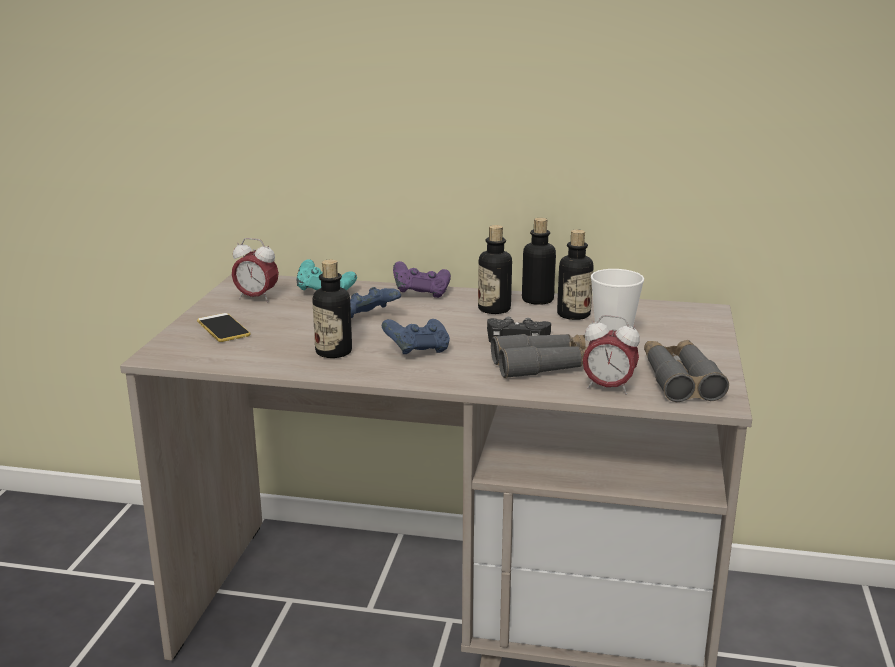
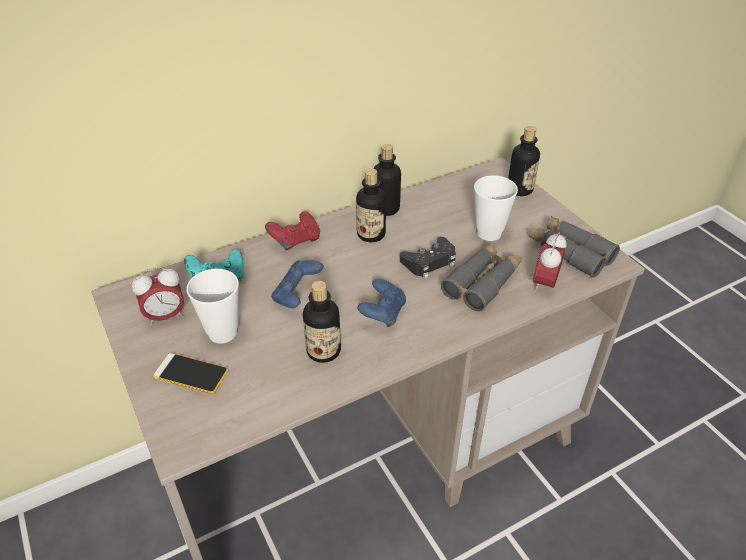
camera: 40 degrees left, 20 degrees up
purple game controller [393,261,451,298] -> red game controller [265,211,320,250]
bottle [557,230,593,320] -> bottle moved to [508,126,540,196]
alarm clock [583,315,640,395] -> alarm clock turned 135 degrees clockwise [533,232,567,292]
none -> cup [187,269,239,344]

